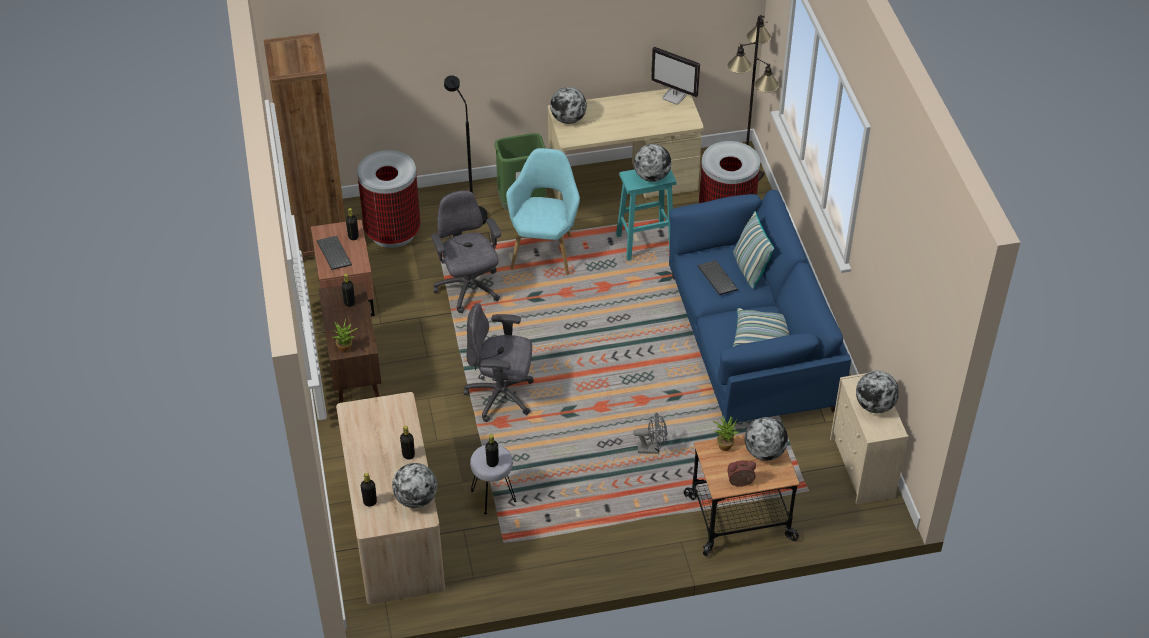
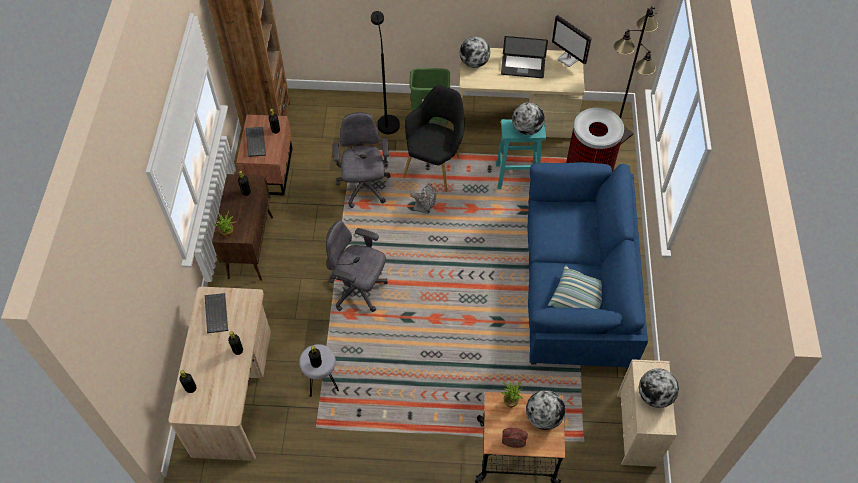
camera: 15 degrees right, 10 degrees up
trash can [357,150,421,248] -> none
globe [392,463,437,508] -> none
turquoise armchair [506,148,580,275] -> black armchair [403,85,465,192]
grey fan [633,413,667,454] -> grey fan moved to [411,183,436,214]
keyboard [697,260,738,295] -> keyboard moved to [205,293,228,333]
pillow [733,211,774,289] -> none
none -> laptop [501,36,548,78]

